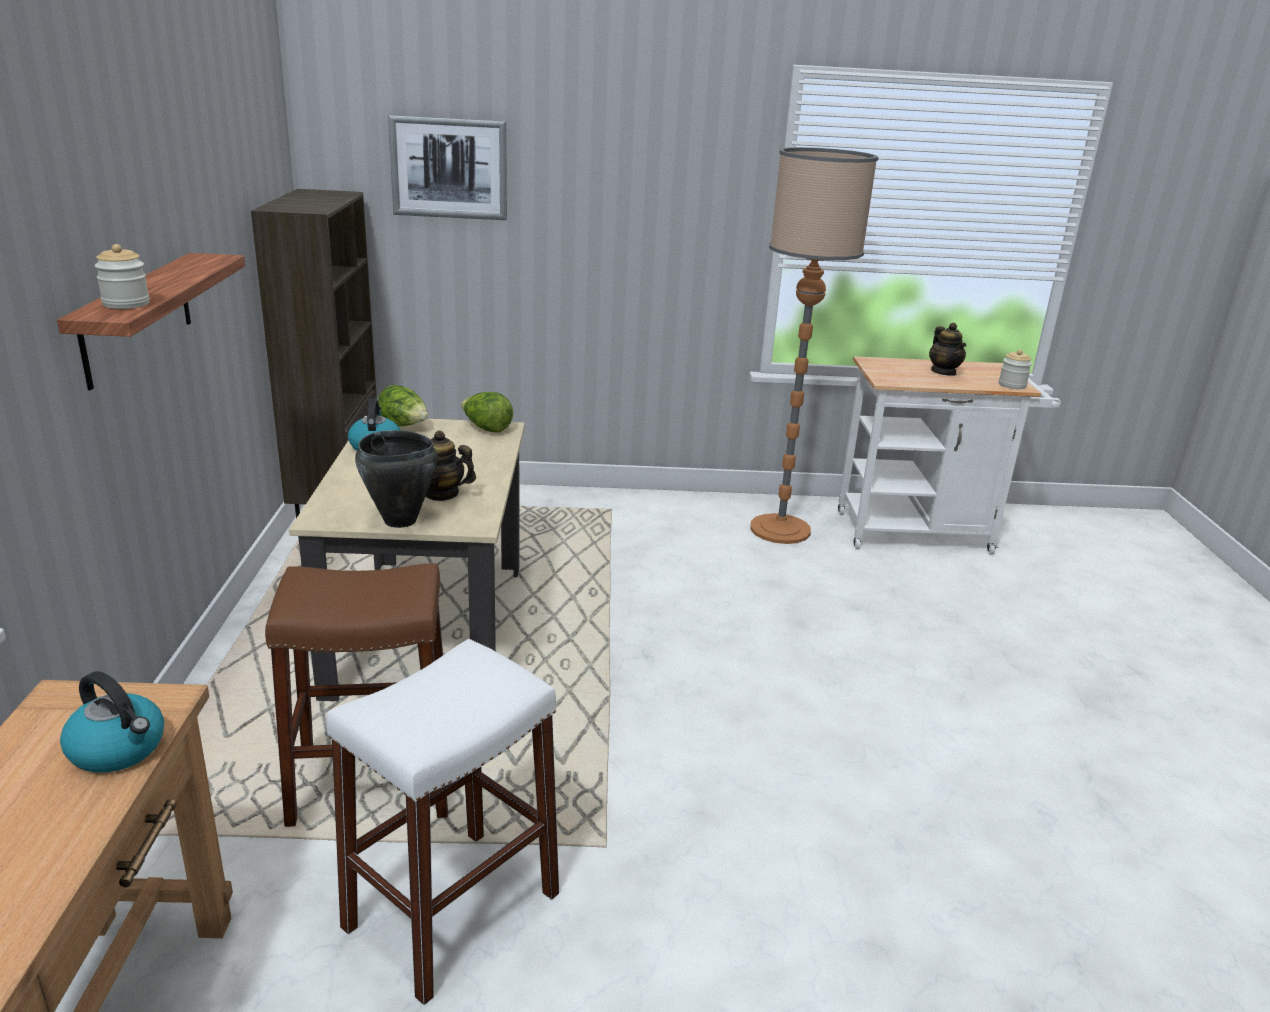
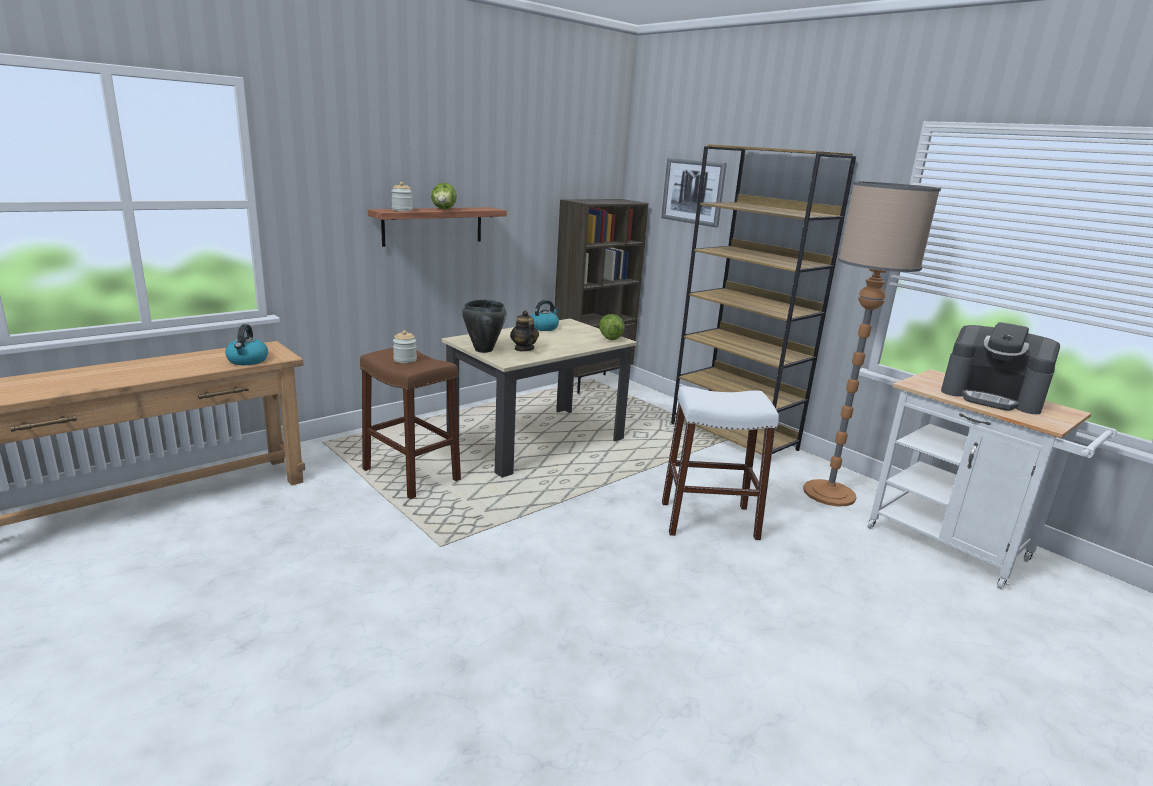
camera: 50 degrees right, 5 degrees down
white stool [326,639,559,1005] -> white stool moved to [662,386,779,540]
lettuce [377,385,428,426] -> lettuce moved to [431,183,457,209]
teapot [929,323,966,376] -> coffee machine [941,322,1060,414]
jar [999,350,1032,389] -> jar moved to [393,330,417,363]
none -> brown bookcase [671,144,856,455]

